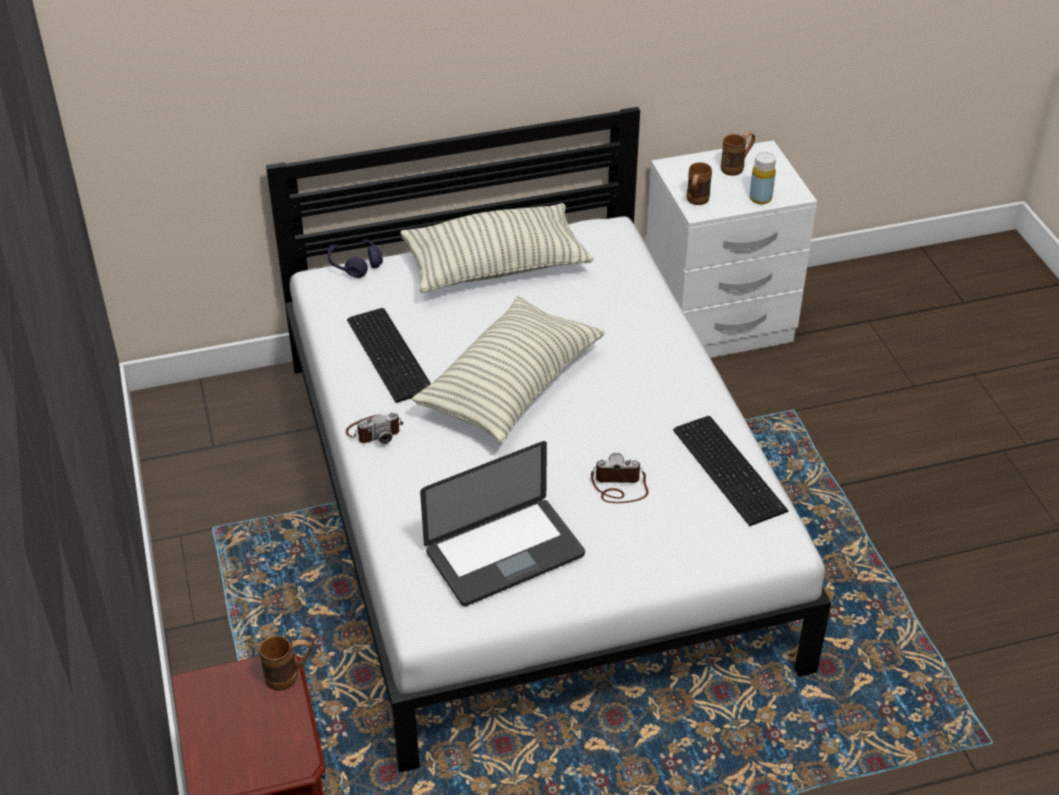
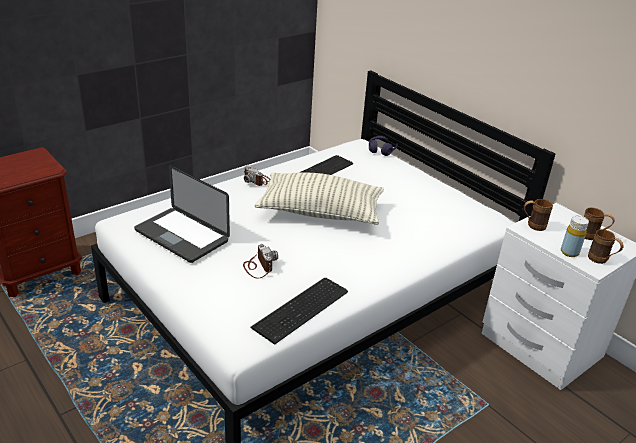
camera: 65 degrees right, 10 degrees down
brown mug [259,636,311,691] -> brown mug moved to [588,229,623,264]
pillow [401,203,594,293] -> none

